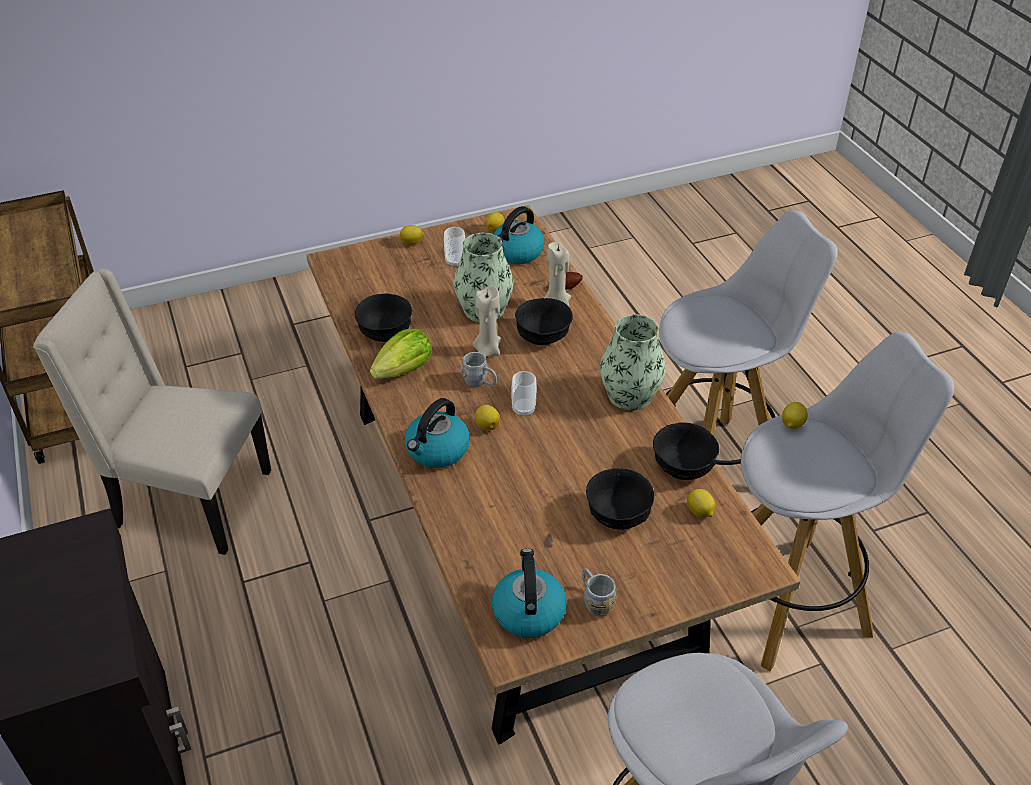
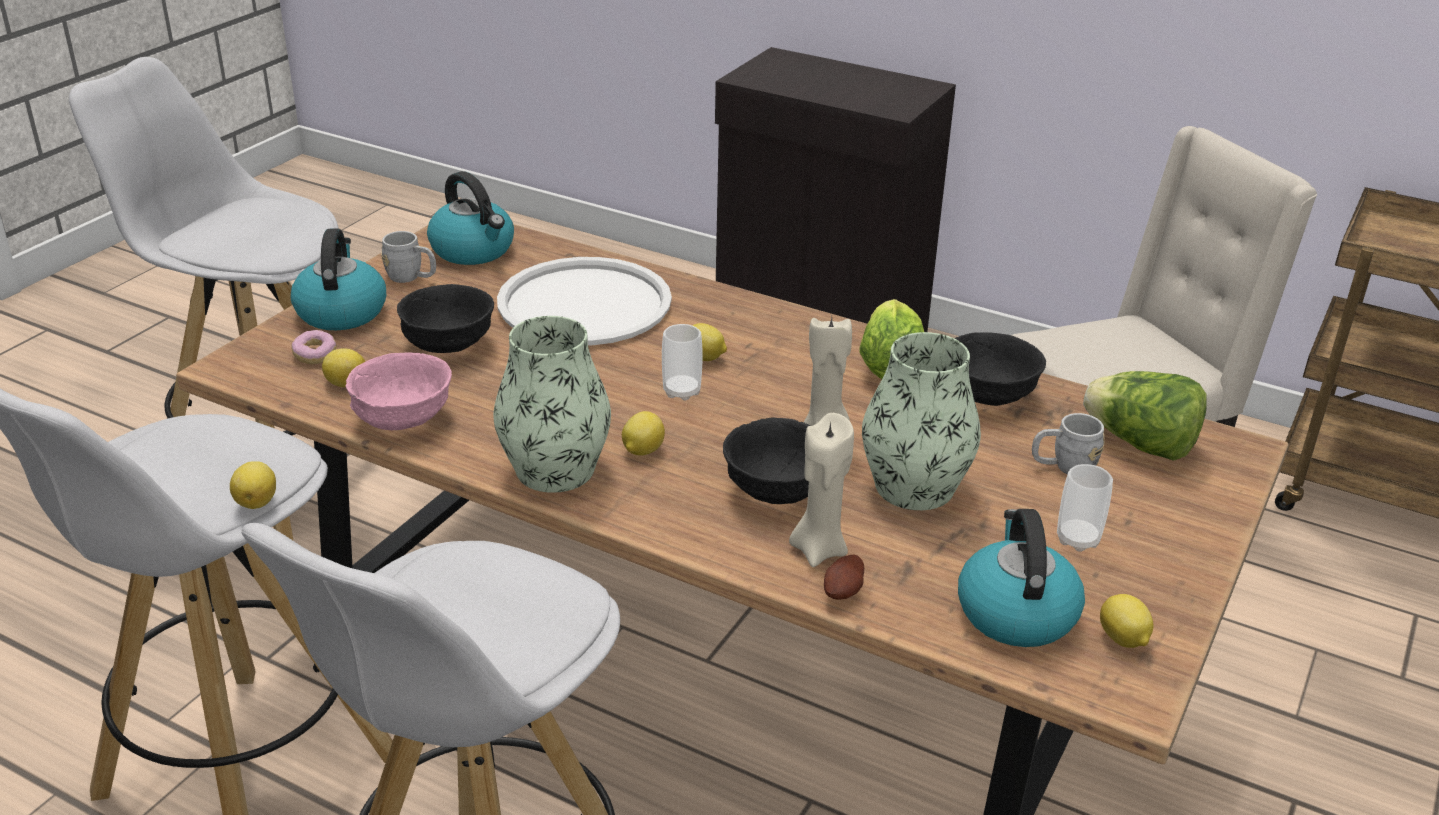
camera: 140 degrees right, 10 degrees down
lemon [400,225,424,245] -> lemon moved to [622,411,665,456]
kettle [405,398,470,468] -> kettle moved to [291,228,386,330]
grey mug [461,352,497,387] -> grey mug moved to [1032,413,1105,474]
black bowl [653,422,719,480] -> pink bowl [346,352,452,430]
none -> donut [291,330,336,364]
none -> white tray [497,257,672,346]
none -> lettuce [1083,371,1206,461]

